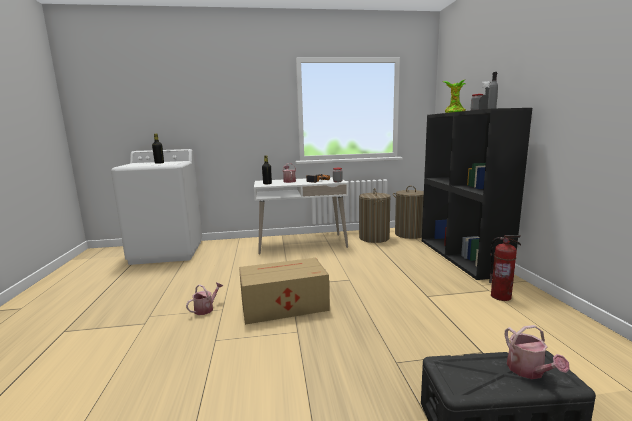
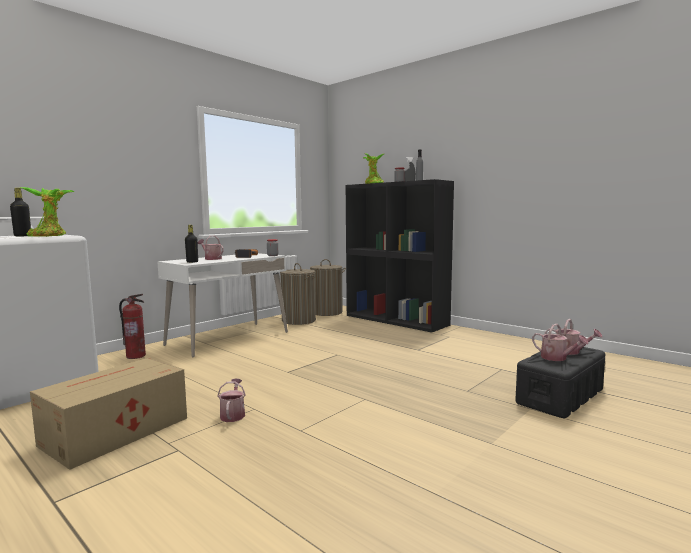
camera: 40 degrees left, 5 degrees down
cardboard box [239,258,330,325] -> cardboard box moved to [30,358,187,470]
fire extinguisher [489,235,521,301] -> fire extinguisher moved to [119,294,146,359]
none -> potted plant [19,187,75,237]
none -> watering can [532,324,589,361]

